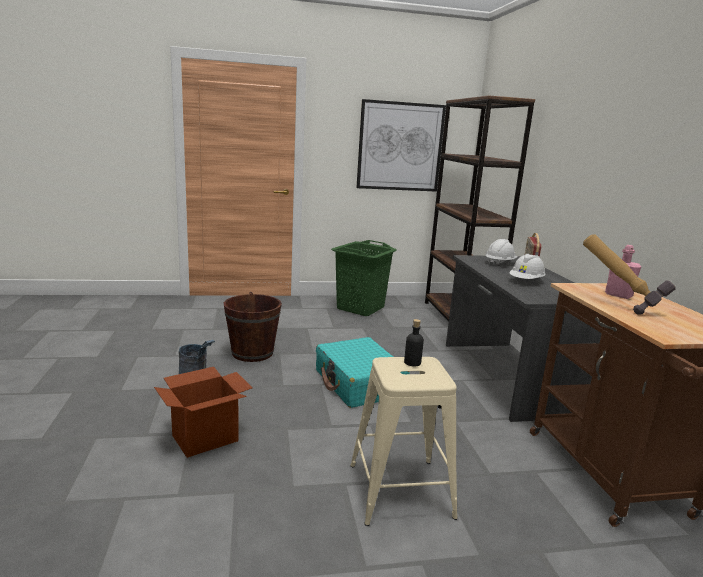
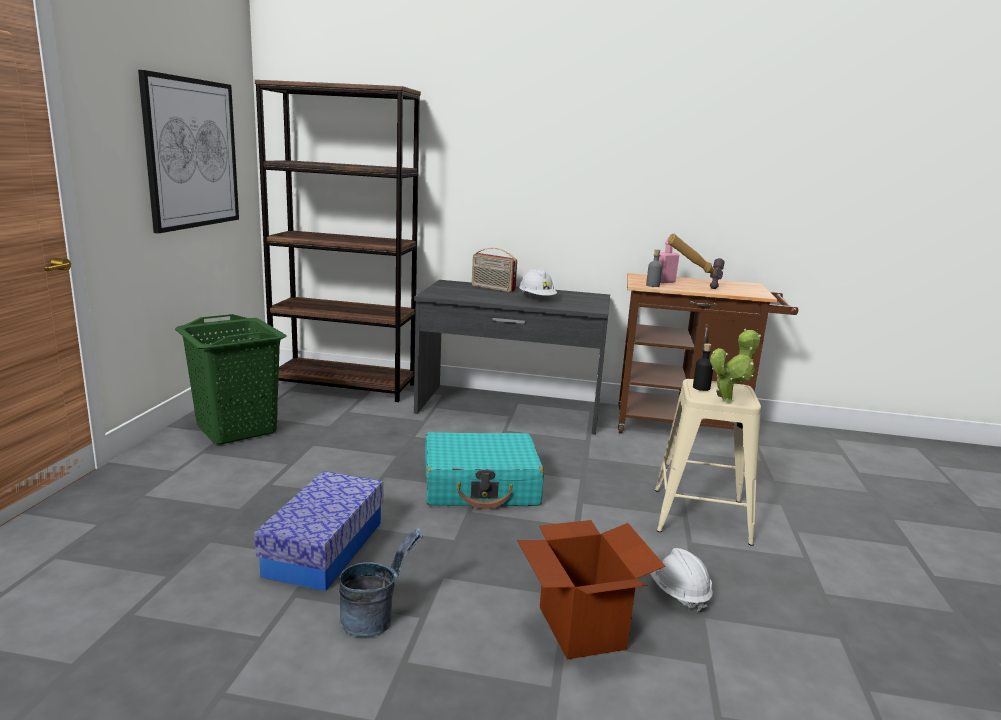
camera: 70 degrees left, 0 degrees up
brown bucket [224,292,282,362] -> storage box [254,471,383,591]
white hard hat [485,239,517,266] -> white hard hat moved to [650,548,713,613]
none -> grey bottle [646,249,662,287]
none -> potted plant [710,328,761,402]

